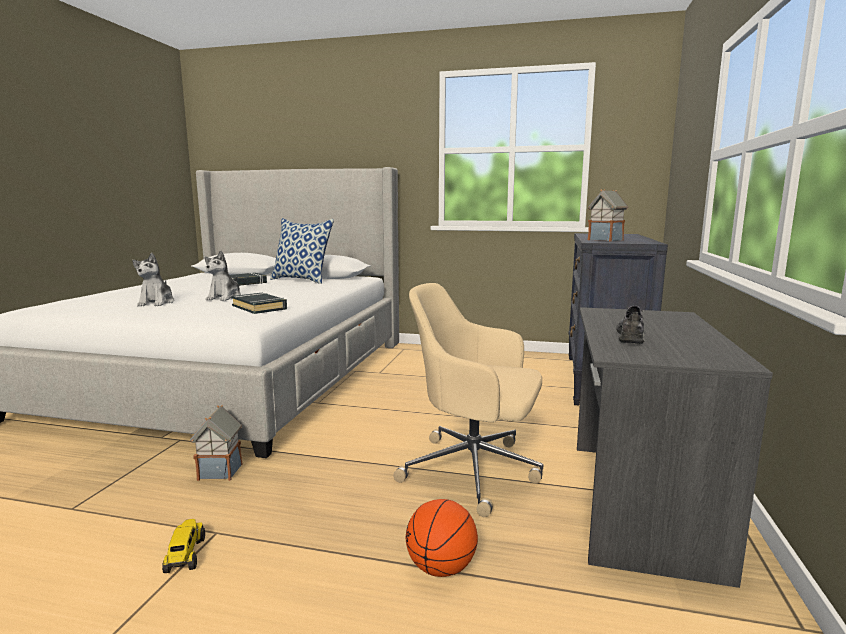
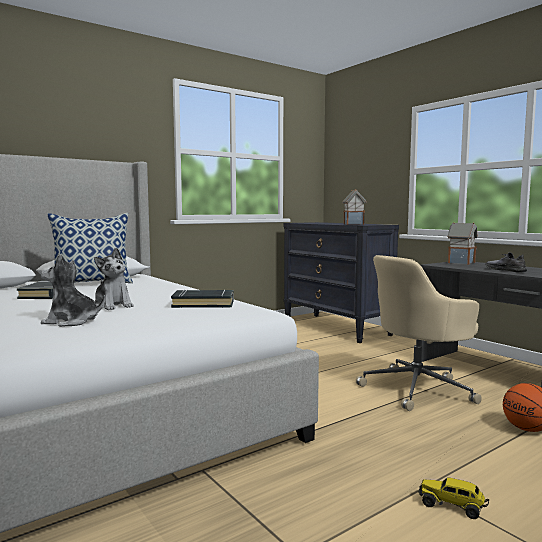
camera: 50 degrees left, 5 degrees down
plush toy [132,253,174,306] -> plush toy turned 150 degrees clockwise [41,254,105,327]
toy house [190,405,242,481] -> toy house moved to [447,222,478,265]

